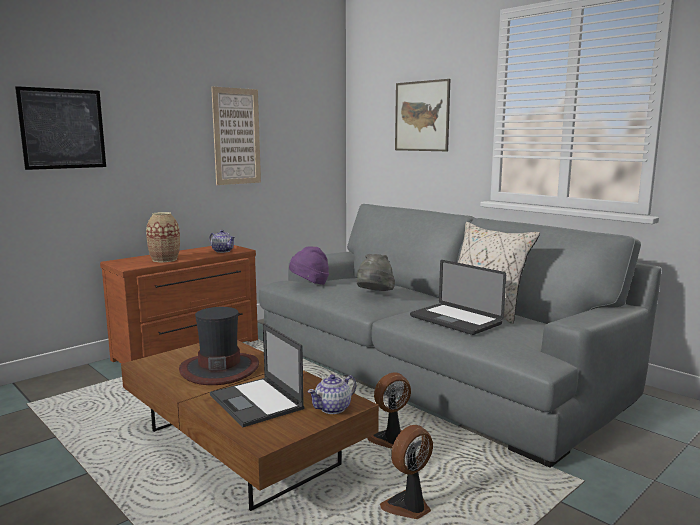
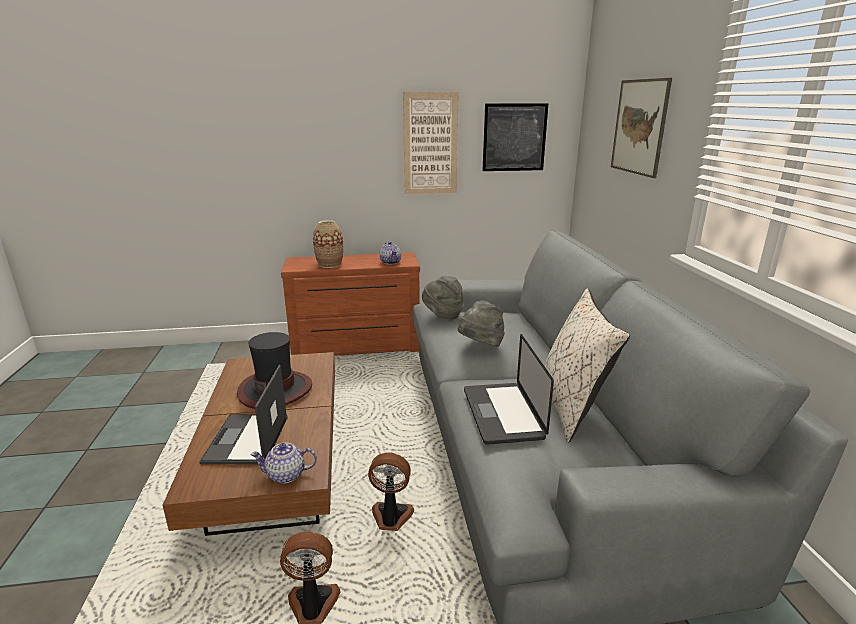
camera: 35 degrees right, 10 degrees up
picture [15,86,106,170] -> picture moved to [482,103,548,171]
purple hat [289,247,329,285] -> grey hat [422,276,464,319]

